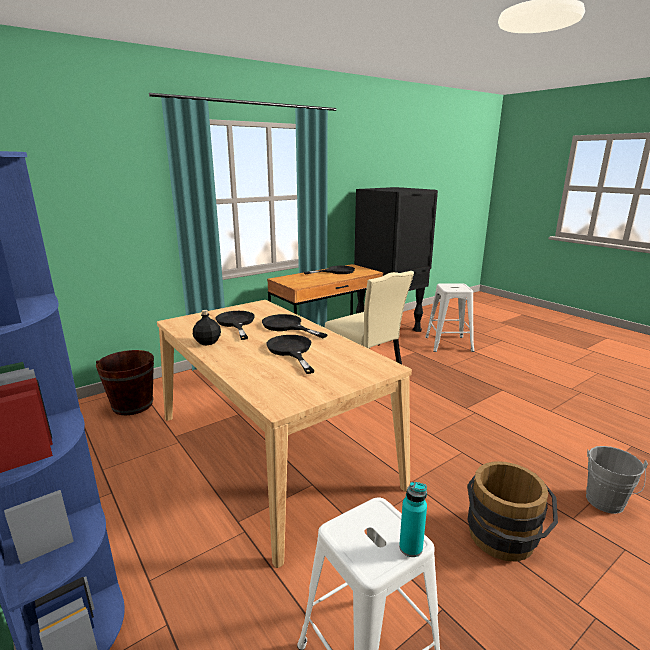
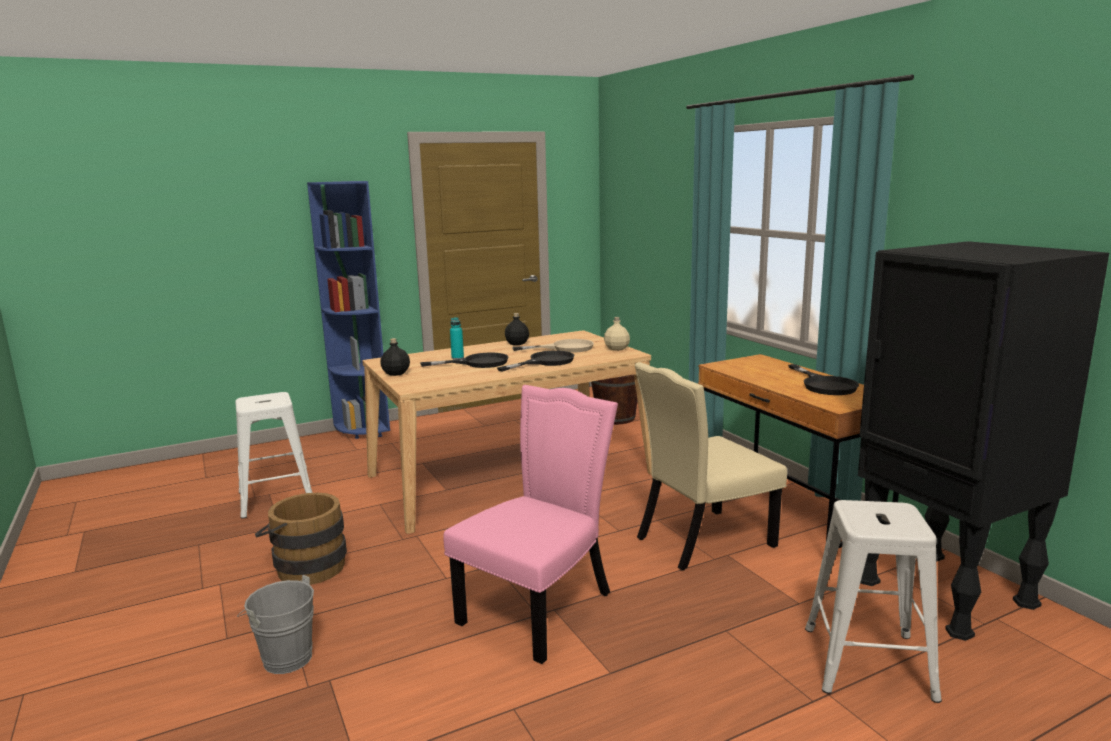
camera: 100 degrees right, 5 degrees down
black frying pan [215,311,255,340] -> beige frying pan [512,339,594,353]
turquoise bottle [399,482,427,557] -> turquoise bottle moved to [450,317,464,360]
none -> black bottle [381,338,410,376]
none -> pink chair [443,385,618,664]
none -> beige bottle [604,317,630,351]

